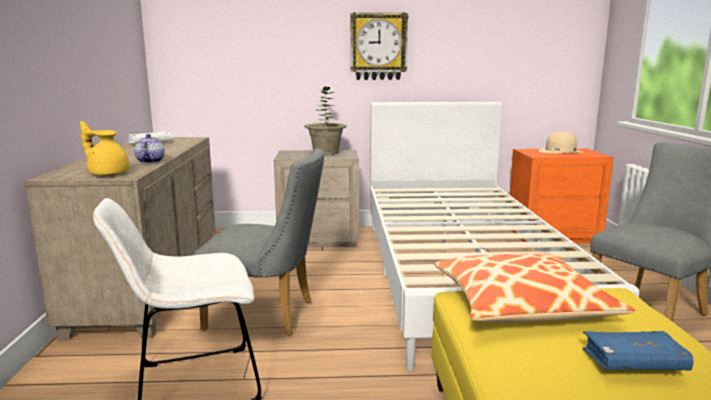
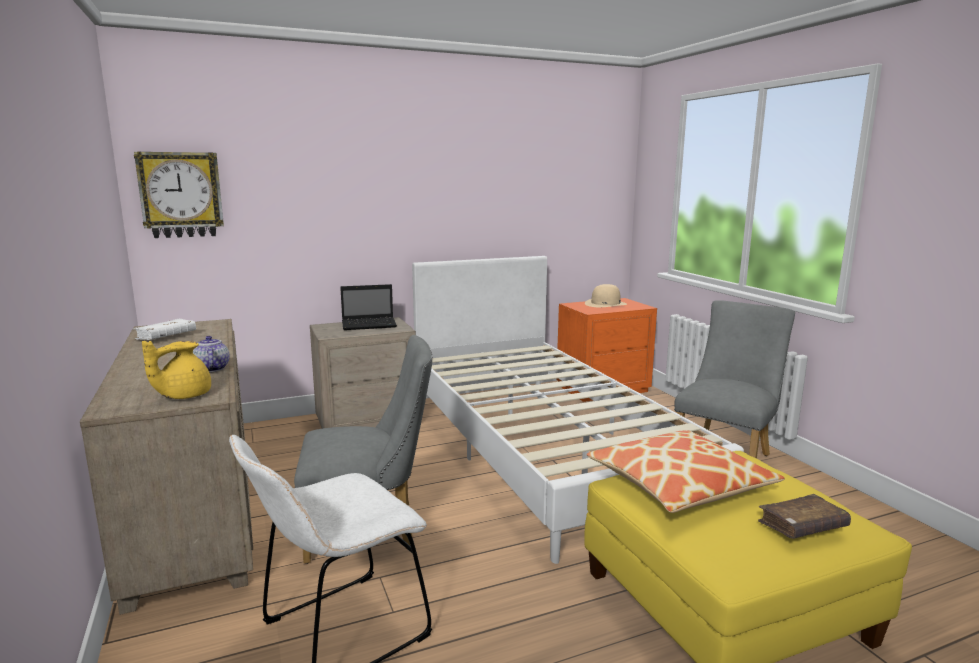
camera: 20 degrees left, 0 degrees up
yellow teapot [80,121,129,176] -> yellow teapot turned 60 degrees counterclockwise [142,341,211,399]
potted plant [305,87,347,155] -> laptop [340,284,397,330]
wall clock [351,12,408,80] -> wall clock moved to [134,152,224,238]
blue book [582,331,694,370] -> brown book [758,494,851,539]

